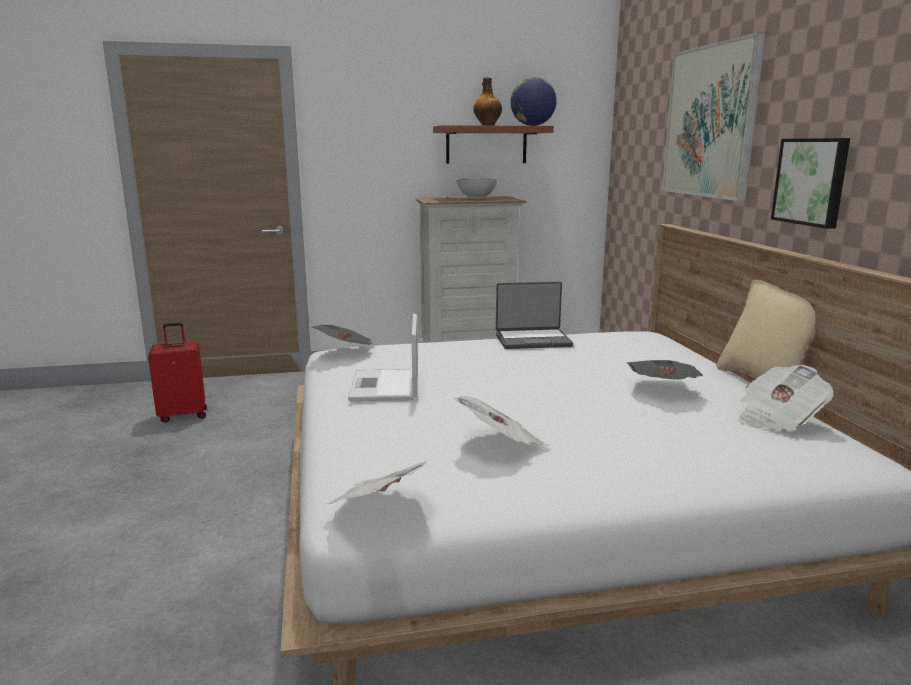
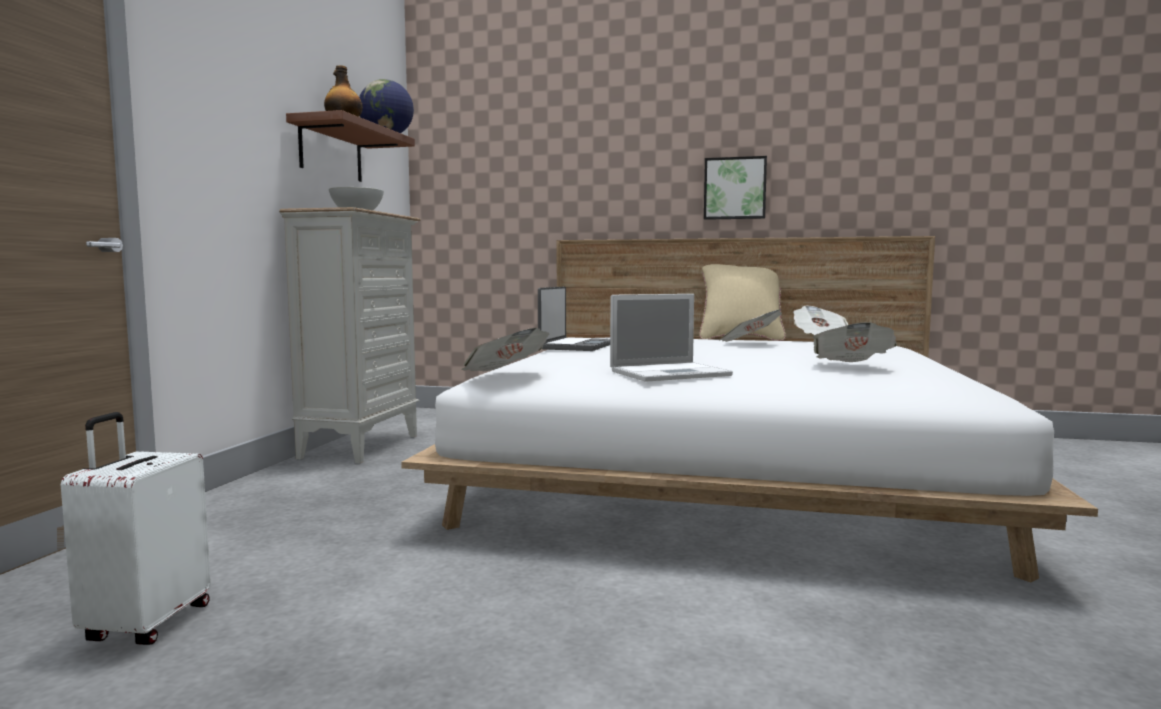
camera: 65 degrees left, 10 degrees down
red suitcase [148,323,207,423] -> white suitcase [61,412,211,645]
newspaper [325,460,428,505] -> none
laptop [348,313,418,401] -> laptop turned 45 degrees counterclockwise [610,294,733,382]
picture [662,32,766,201] -> none

